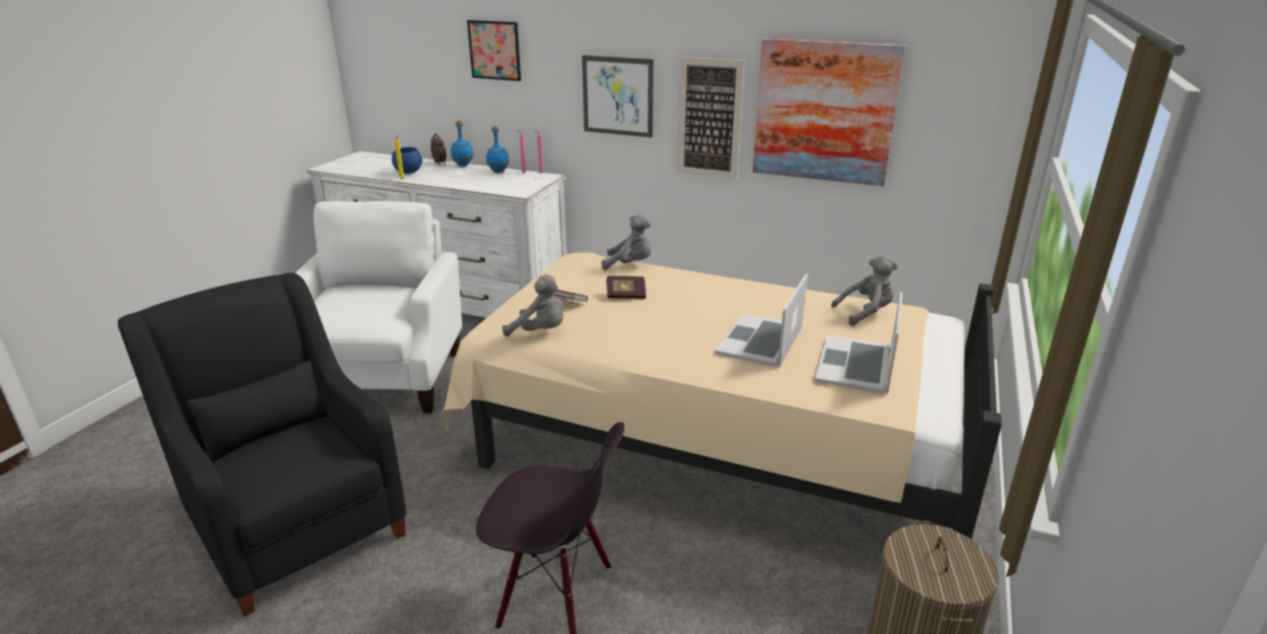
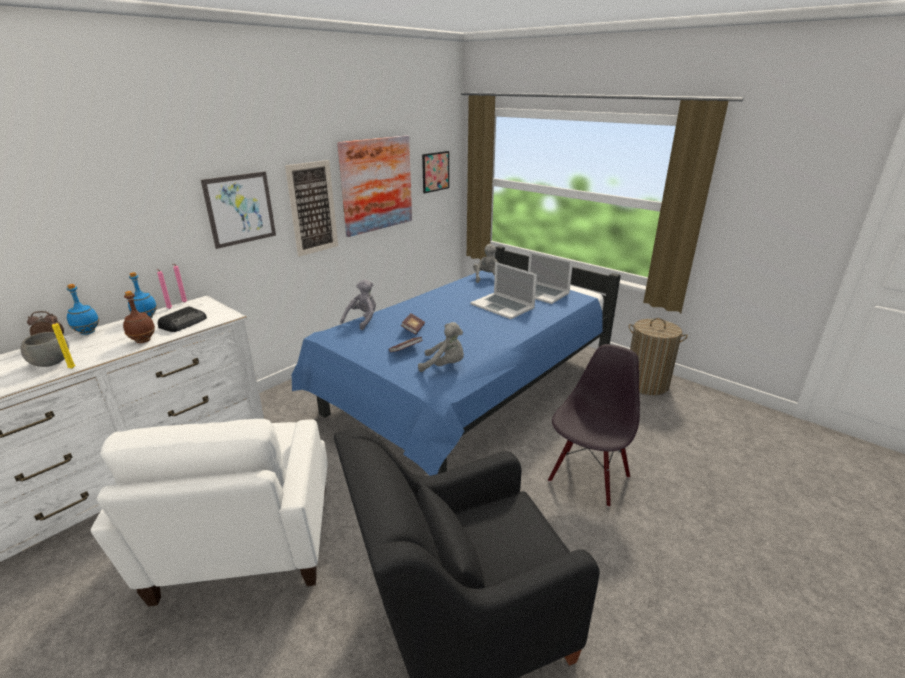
camera: 70 degrees left, 0 degrees up
white armchair [296,201,462,413] -> white armchair turned 120 degrees counterclockwise [91,419,328,606]
blue bowl [392,147,422,174] -> grey bowl [21,332,69,367]
beige bed [441,253,1002,540] -> blue bed [292,246,621,476]
picture [467,20,521,81] -> picture moved to [422,151,449,193]
grey plush toy [502,274,564,337] -> grey plush toy turned 60 degrees clockwise [418,322,464,372]
none -> brown bottle [123,291,155,343]
none -> radio [158,306,207,332]

